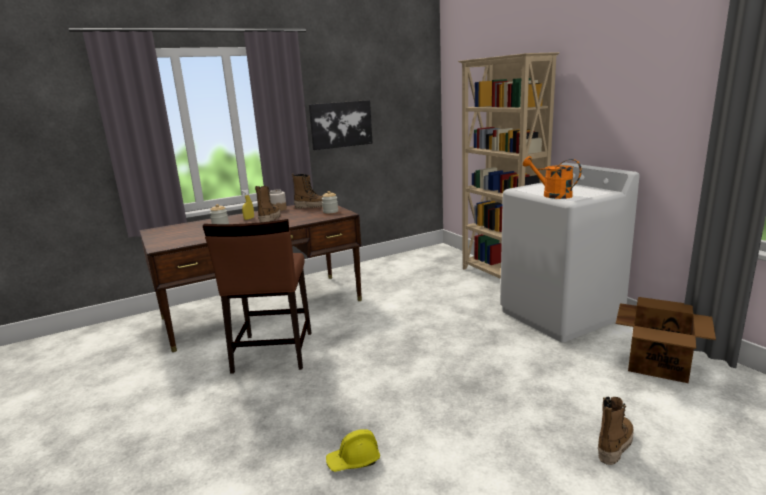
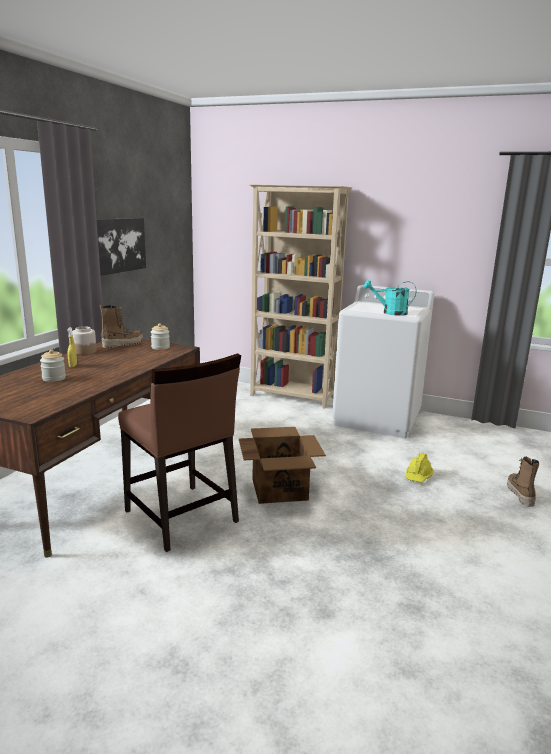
camera: 40 degrees left, 0 degrees up
boot [255,186,281,222] -> none
yellow hard hat [326,429,380,472] -> yellow hard hat moved to [405,453,433,482]
orange watering can [523,156,582,199] -> turquoise watering can [363,279,416,316]
cardboard box [616,297,716,383] -> cardboard box moved to [239,427,326,504]

